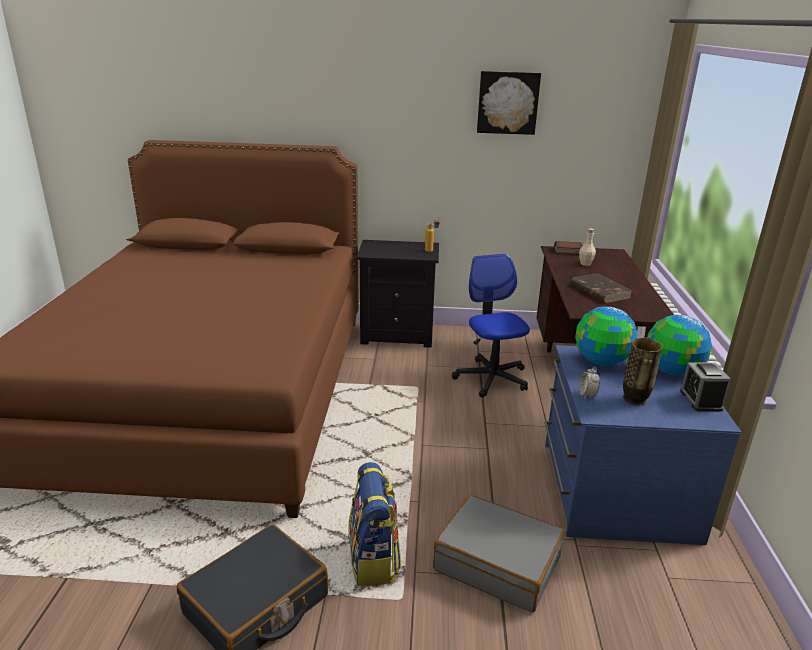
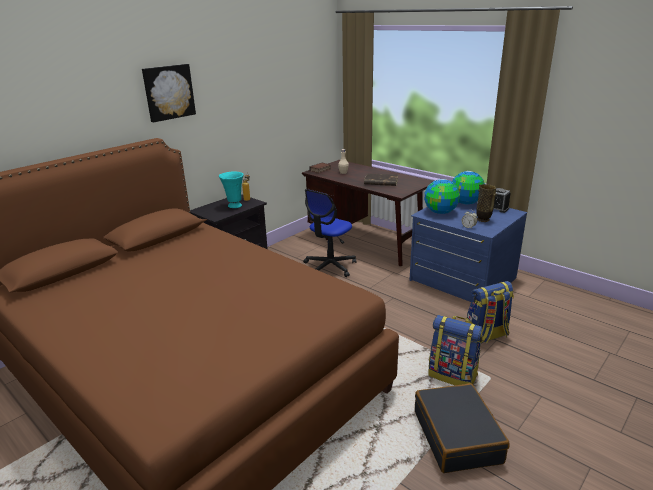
camera: 50 degrees left, 0 degrees up
grey suitcase [433,495,565,612] -> backpack [466,281,514,344]
office chair [452,254,530,398] -> office chair turned 75 degrees counterclockwise [303,189,356,277]
picture [477,71,541,135] -> picture moved to [142,64,196,122]
none -> turquoise vase [219,171,244,208]

